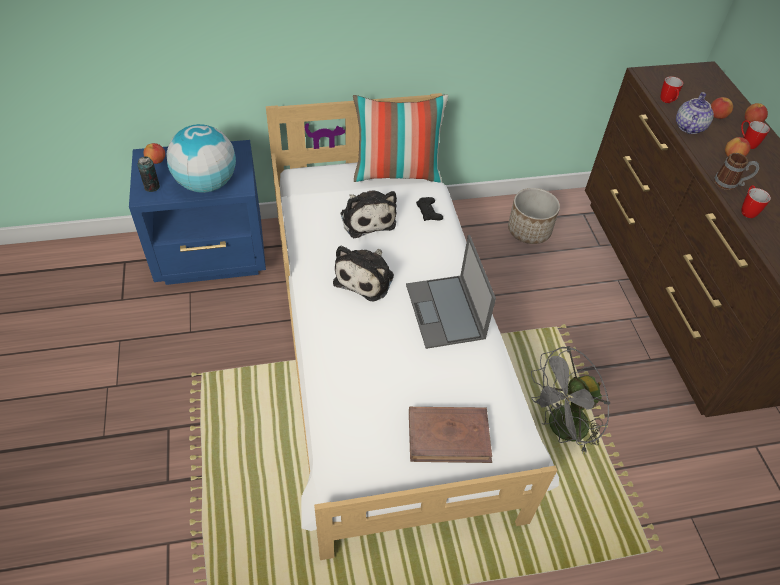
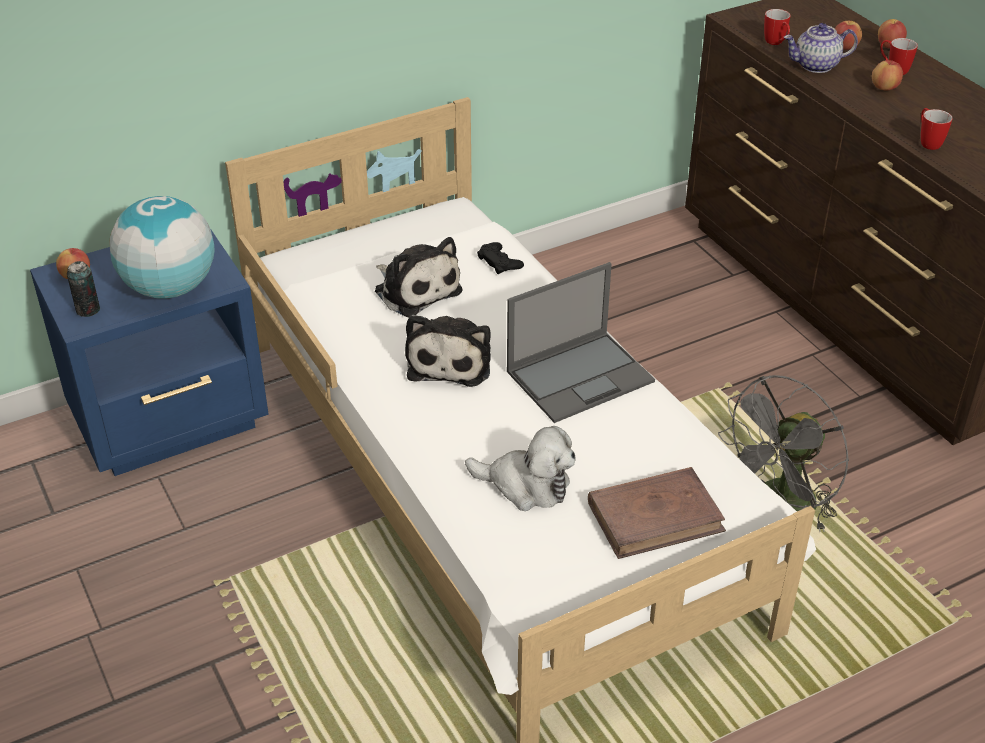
camera: 15 degrees left, 10 degrees down
pillow [353,94,448,183] -> none
laptop [406,235,496,349] -> laptop turned 90 degrees counterclockwise [507,262,655,423]
planter [508,188,560,244] -> none
teapot [676,92,714,134] -> teapot turned 105 degrees counterclockwise [784,23,858,73]
mug [714,153,759,190] -> none
none -> plush toy [465,426,576,511]

